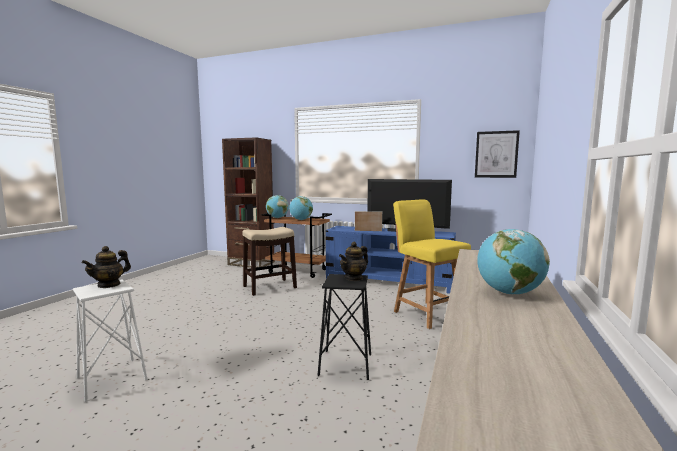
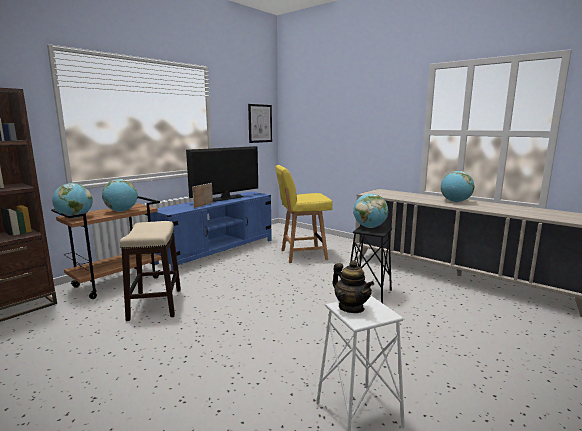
camera: 70 degrees left, 5 degrees up
teapot [339,242,368,281] -> globe [353,193,388,228]

